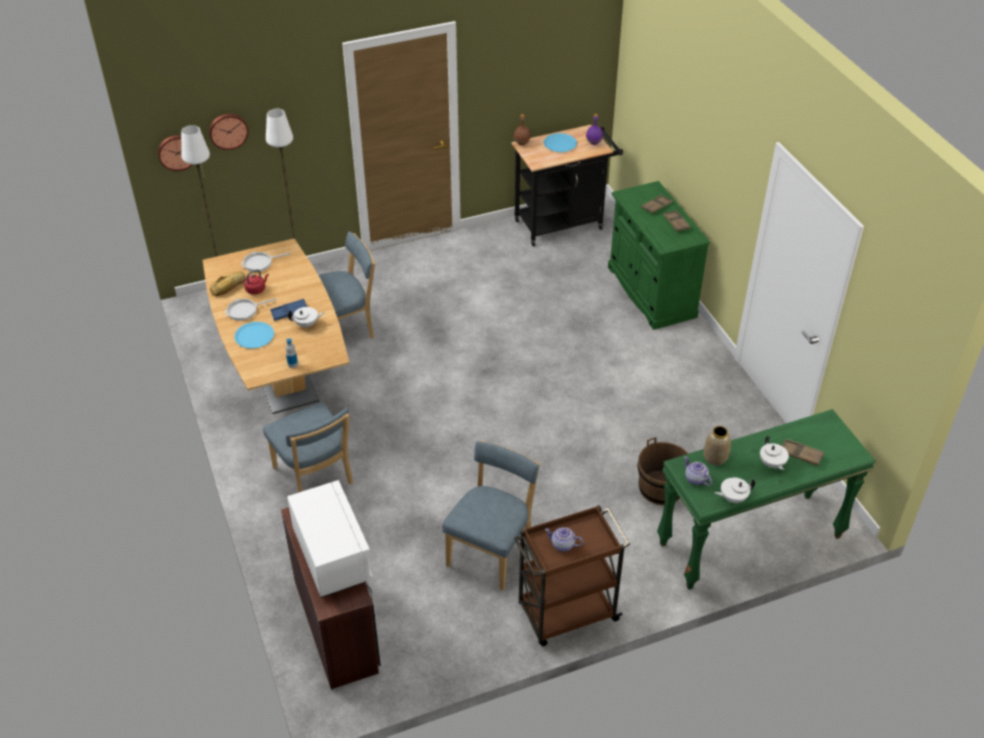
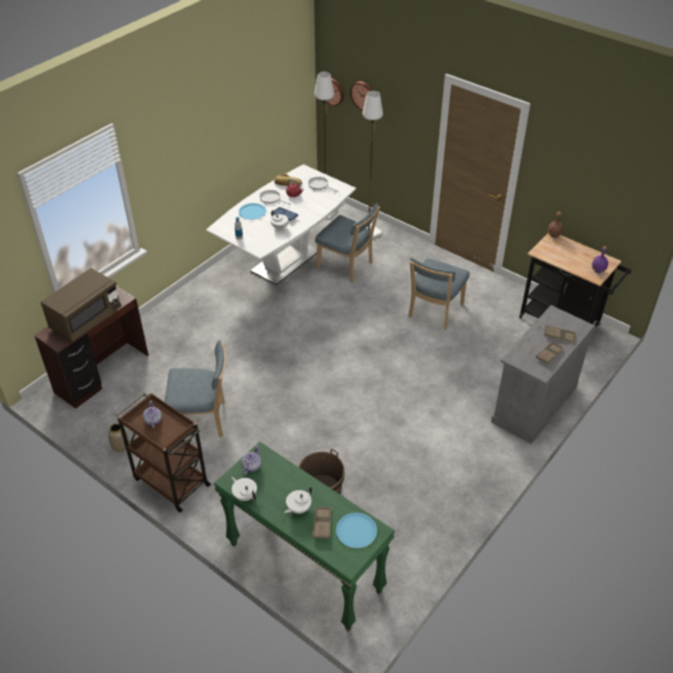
camera: 60 degrees right, 0 degrees up
brown dining table [203,239,350,414] -> white dining table [206,164,356,285]
blue chair [263,402,353,493] -> blue chair moved to [409,257,470,330]
white microwave [287,480,373,598] -> brown microwave [41,268,122,342]
blue plate [544,133,577,152] -> blue plate moved to [336,513,377,548]
green cabinet [608,181,710,330] -> grey cabinet [491,305,595,444]
vase [703,426,731,466] -> vase moved to [108,424,129,452]

